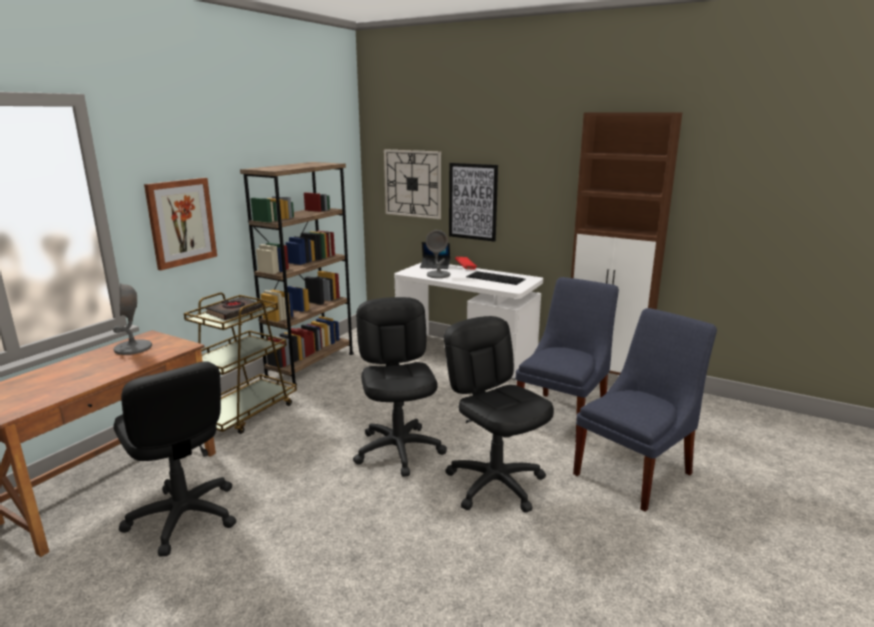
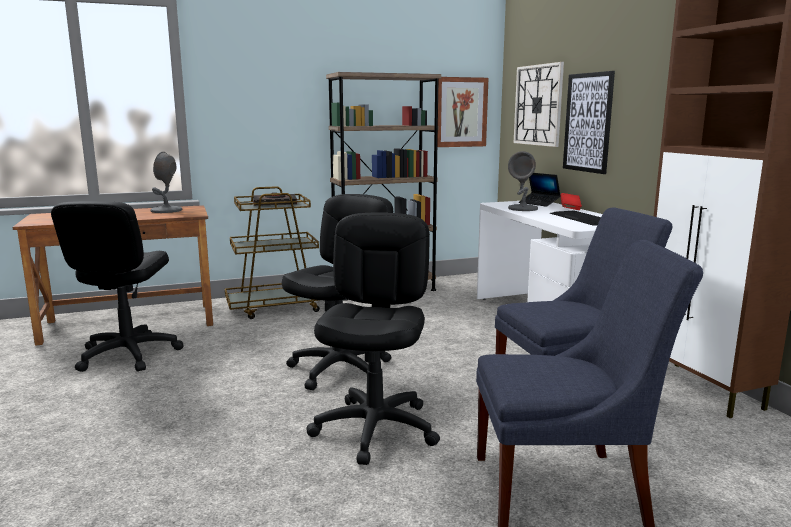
camera: 40 degrees right, 5 degrees down
picture [144,178,217,270] -> picture moved to [437,77,488,147]

